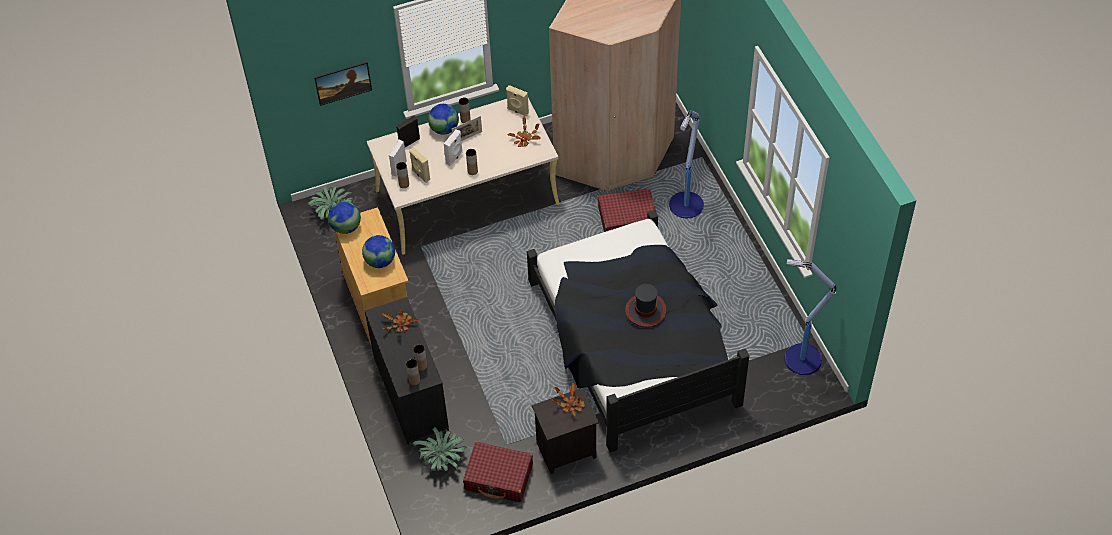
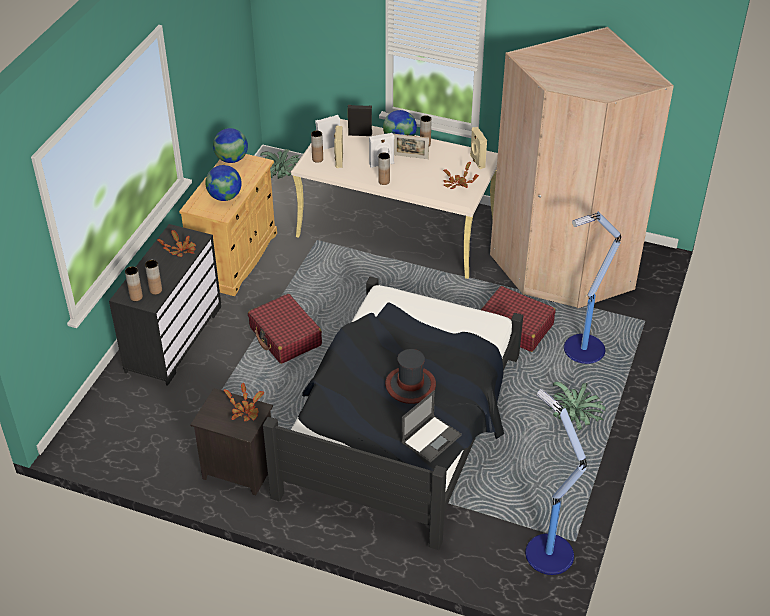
camera: 40 degrees right, 10 degrees down
picture [314,62,372,106] -> none
potted plant [412,427,467,471] -> potted plant moved to [550,382,605,430]
red suitcase [463,442,533,502] -> red suitcase moved to [248,294,322,364]
none -> laptop [401,390,462,463]

